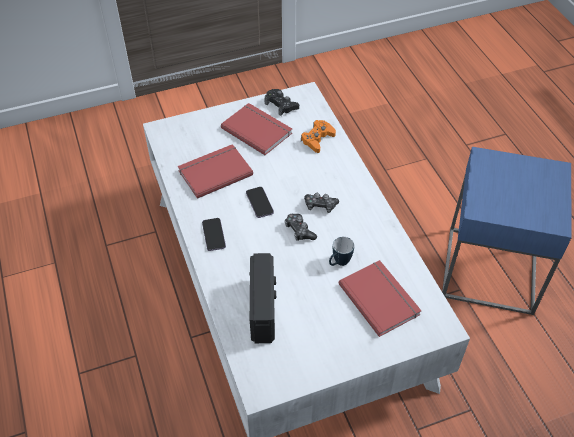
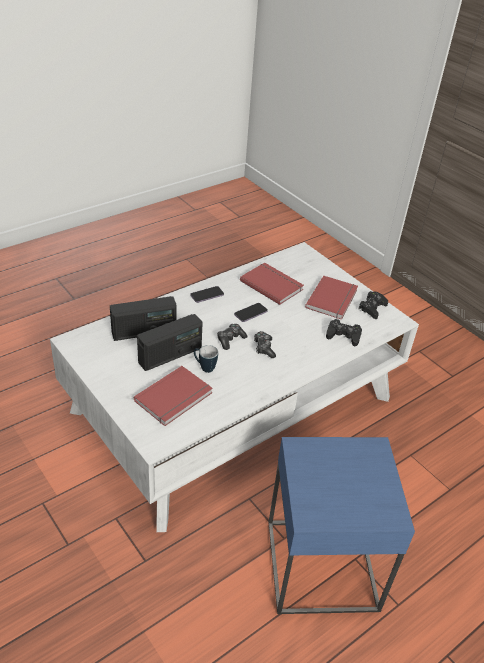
camera: 70 degrees right, 10 degrees down
orange game controller [301,120,336,153] -> black game controller [326,319,362,346]
none -> radio [137,314,203,371]

